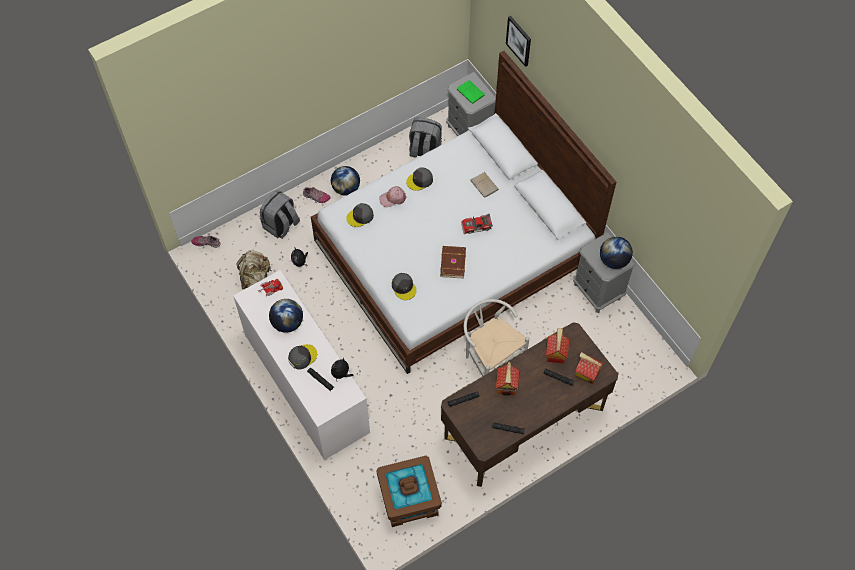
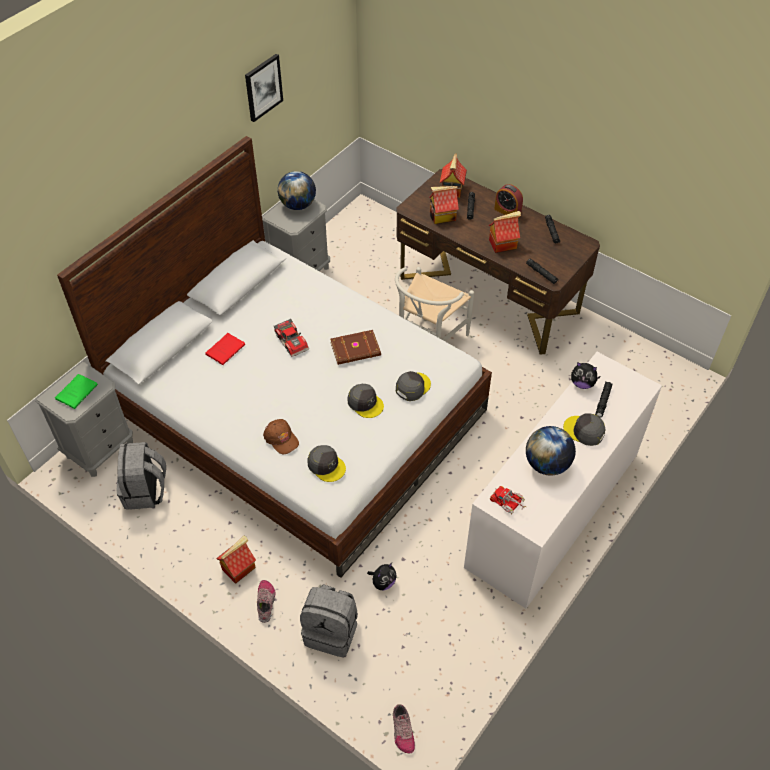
camera: 110 degrees left, 10 degrees down
beige backpack [237,250,271,290] -> none
globe [331,166,360,196] -> toy house [216,536,256,584]
brown storage box [376,456,442,527] -> none
pink cap [379,186,407,207] -> brown cap [263,419,299,454]
grey cap [406,167,433,191] -> grey cap moved to [348,384,384,418]
beige book [470,172,499,198] -> red book [205,333,245,365]
picture [506,16,531,67] -> picture moved to [245,54,283,122]
none -> alarm clock [494,184,523,215]

